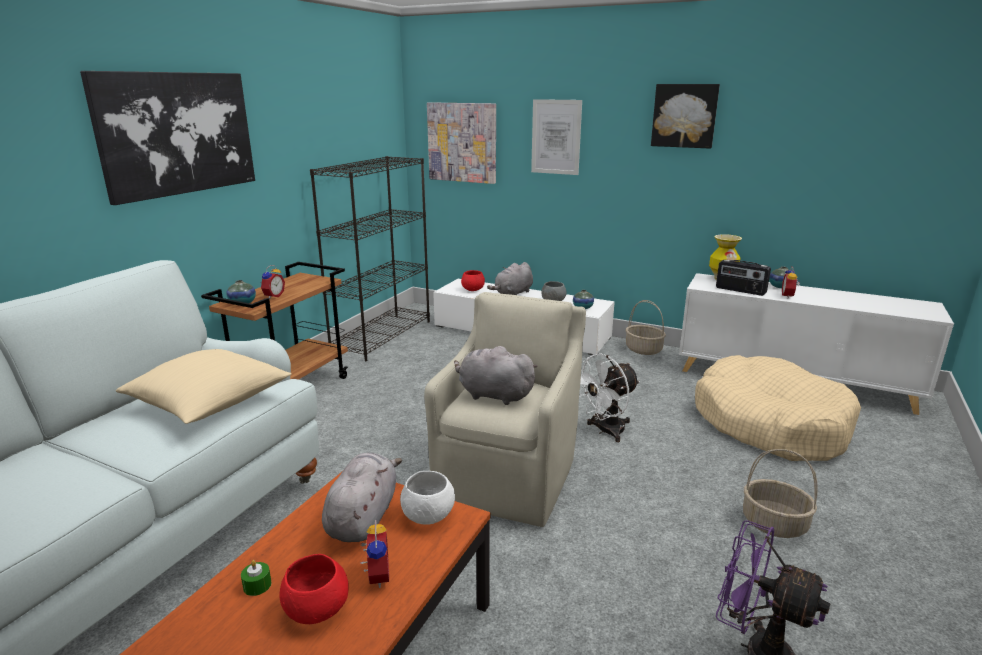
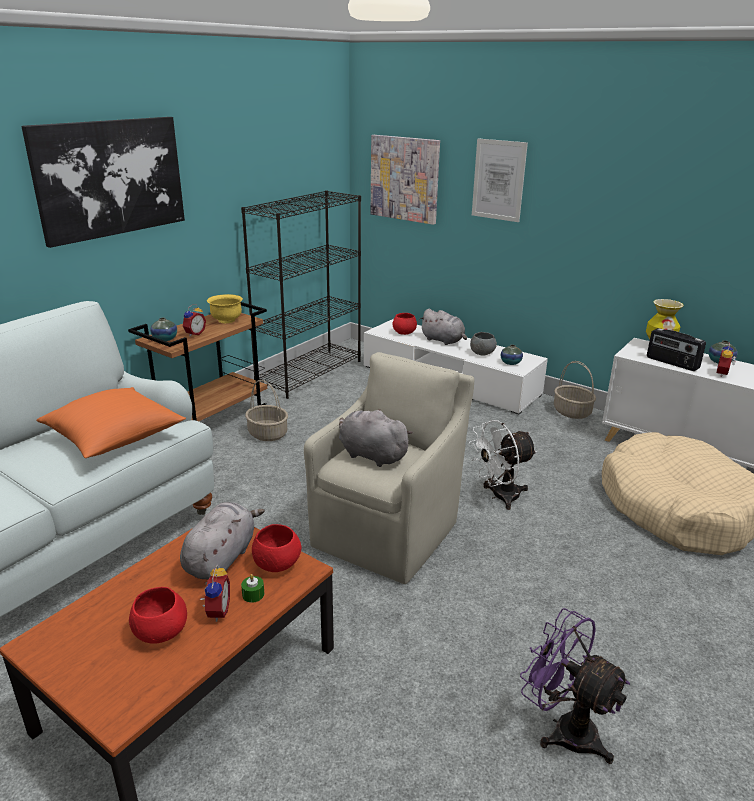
camera: 10 degrees right, 5 degrees up
beige pillow [116,349,292,424] -> orange pillow [36,387,186,458]
green candle [241,560,272,596] -> green candle moved to [241,574,264,603]
white bowl [400,471,455,525] -> red bowl [252,524,301,572]
grey plush toy [487,262,533,295] -> grey plush toy turned 105 degrees counterclockwise [420,309,467,345]
picture [651,84,720,149] -> none
basket [743,449,818,538] -> basket moved to [245,380,288,441]
none -> yellow bowl [207,294,243,323]

